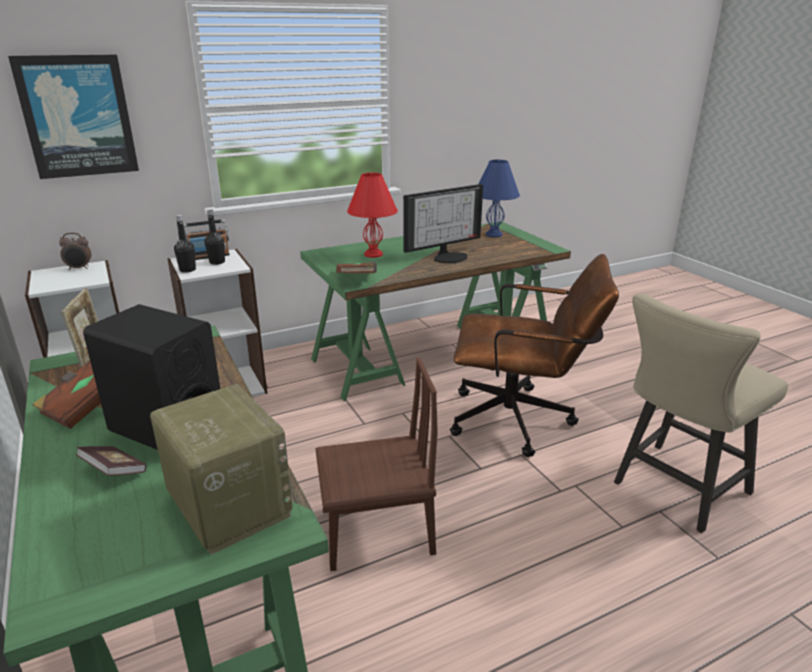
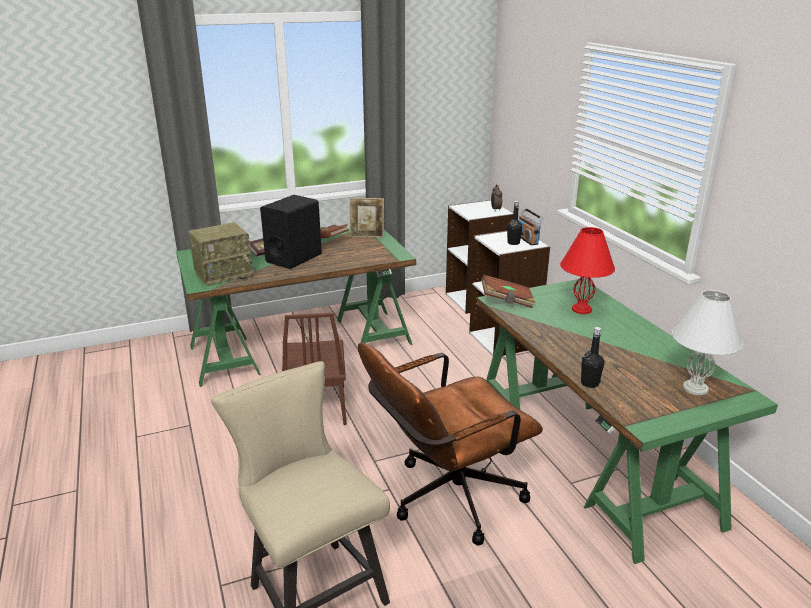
camera: 95 degrees right, 0 degrees up
picture [8,55,139,179] -> none
black bottle [174,215,196,272] -> black bottle moved to [581,327,604,388]
monitor [403,184,483,263] -> none
brown office chair [450,254,619,457] -> brown office chair turned 45 degrees clockwise [358,343,543,545]
blue table lamp [479,160,520,237] -> white table lamp [672,290,743,395]

